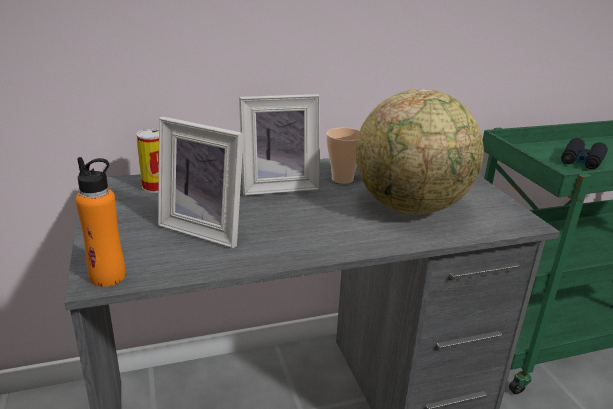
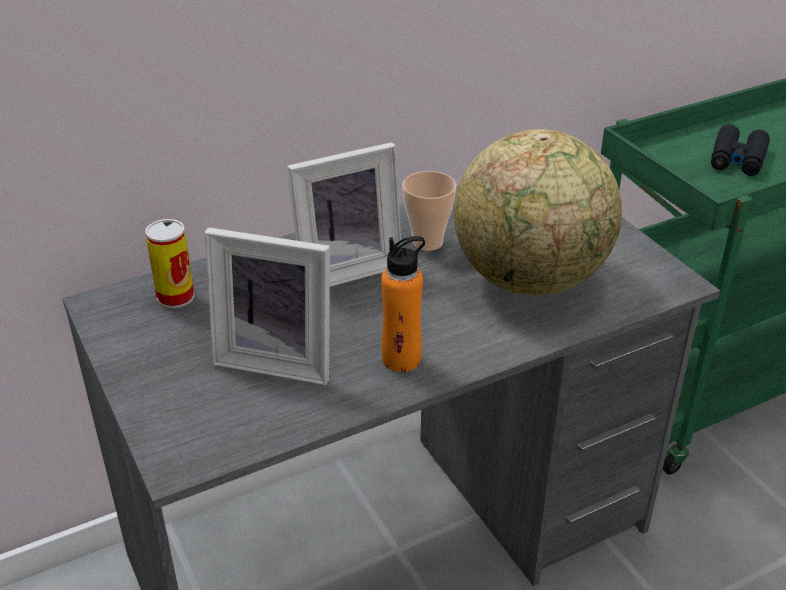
camera: 10 degrees left, 10 degrees up
orange bottle [76,157,126,287] -> orange bottle moved to [381,236,425,372]

